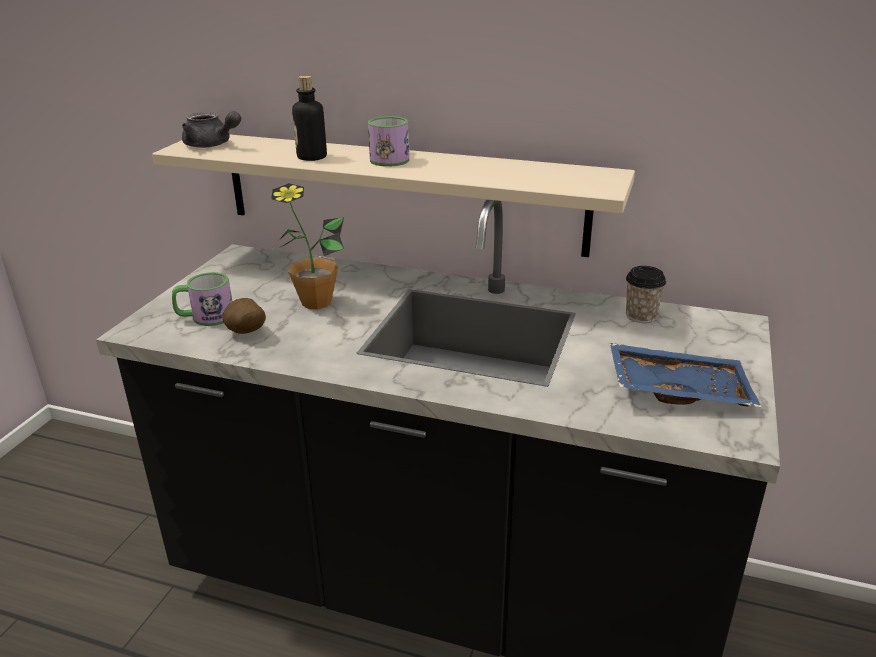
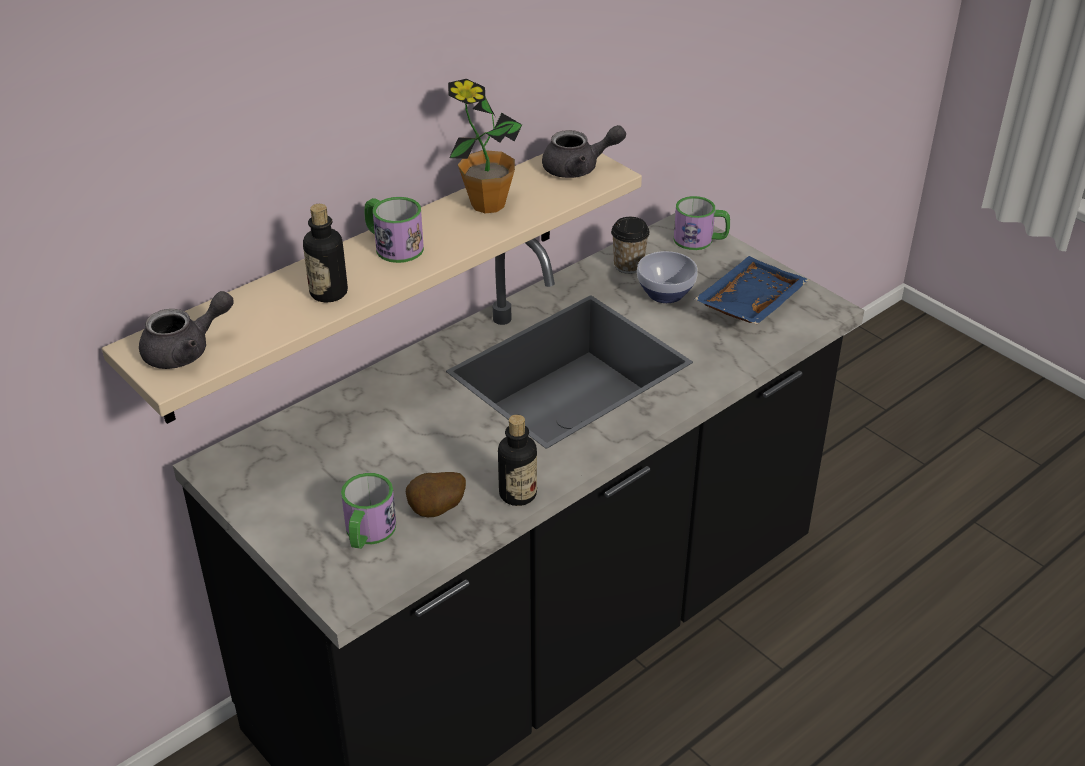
camera: 60 degrees left, 10 degrees up
potted plant [271,183,344,310] -> potted plant moved to [448,79,522,214]
none -> bottle [498,415,537,506]
none -> grey teapot [542,125,626,178]
none -> bowl [637,251,698,303]
none -> mug [674,196,730,250]

